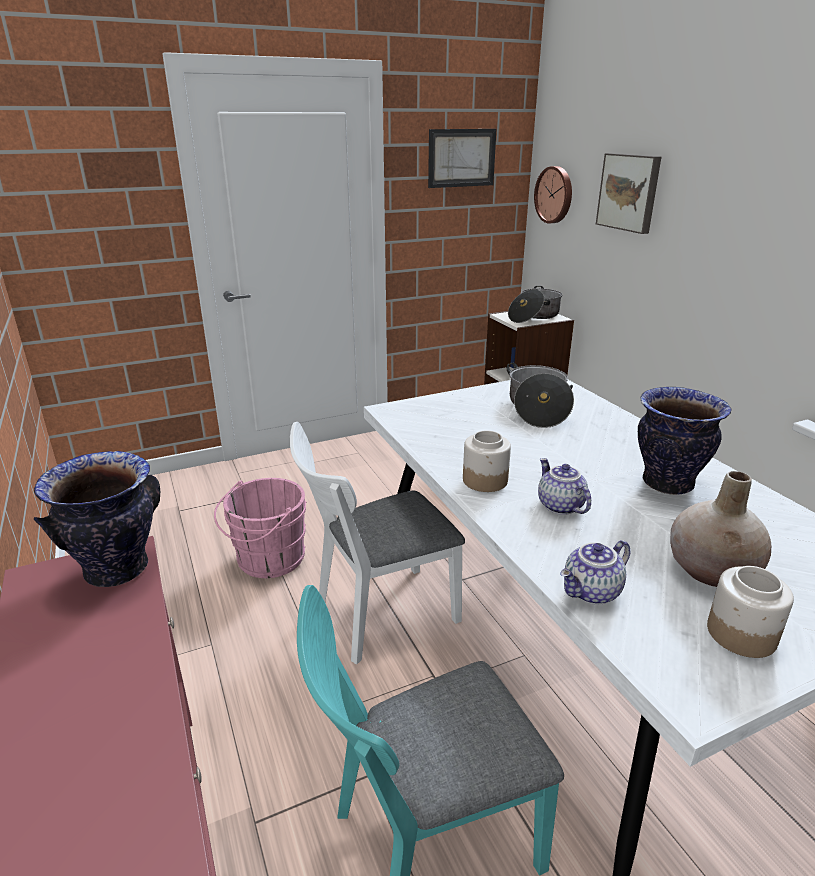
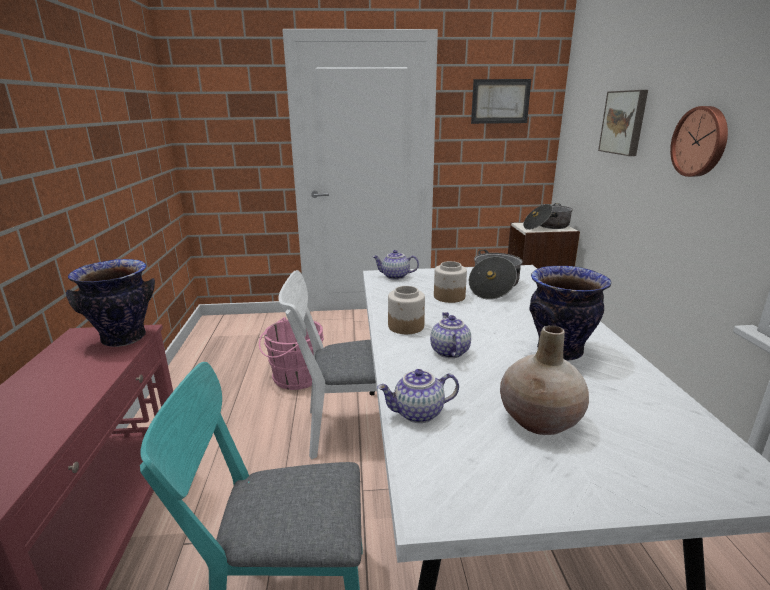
camera: 20 degrees right, 5 degrees down
wall clock [534,166,572,224] -> wall clock moved to [670,106,728,177]
jar [707,566,794,658] -> jar moved to [434,261,467,303]
none -> teapot [372,250,419,280]

